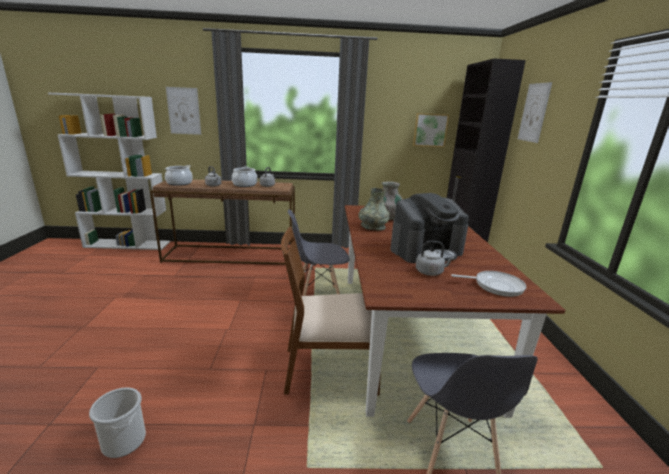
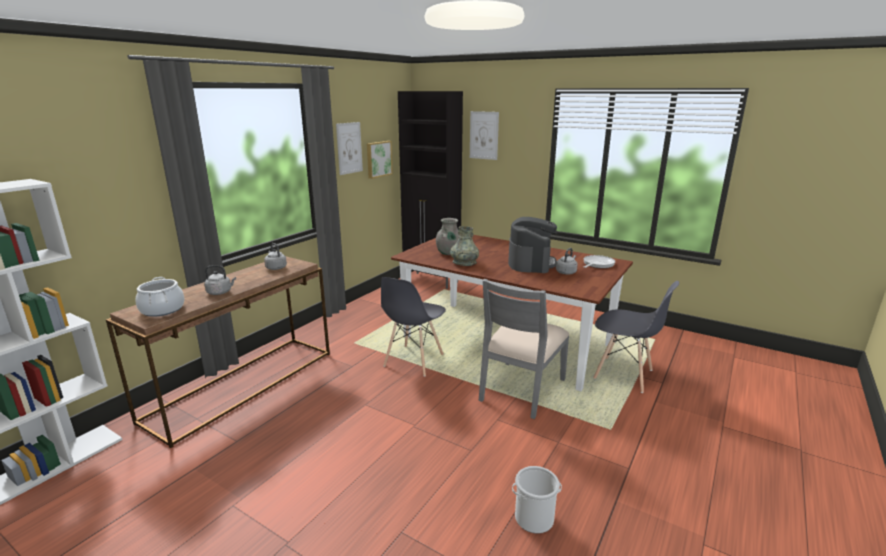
camera: 55 degrees left, 0 degrees up
picture [166,87,201,135] -> picture moved to [336,122,363,175]
cooking pot [232,166,258,187] -> none
brown chair [281,227,381,396] -> grey chair [478,279,570,419]

